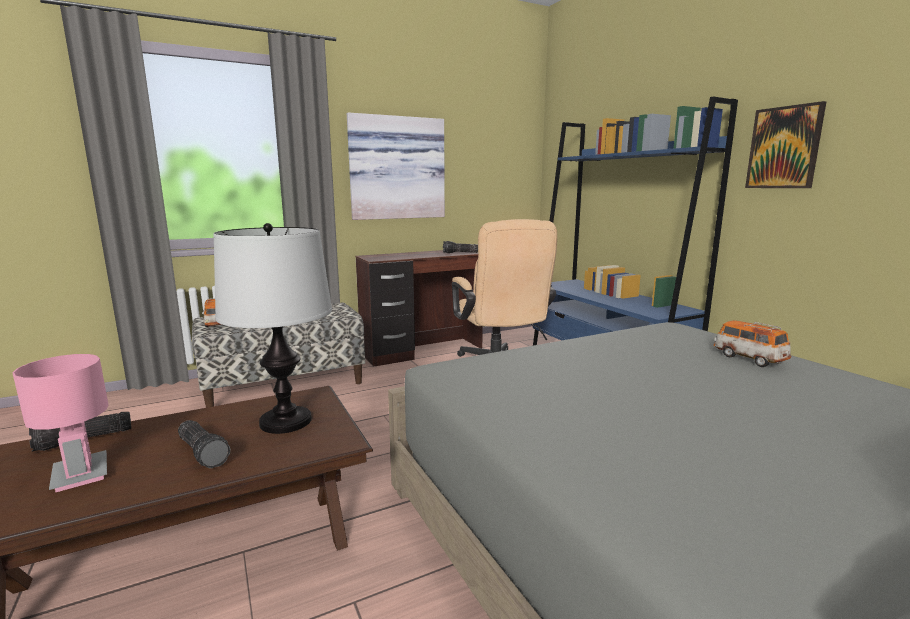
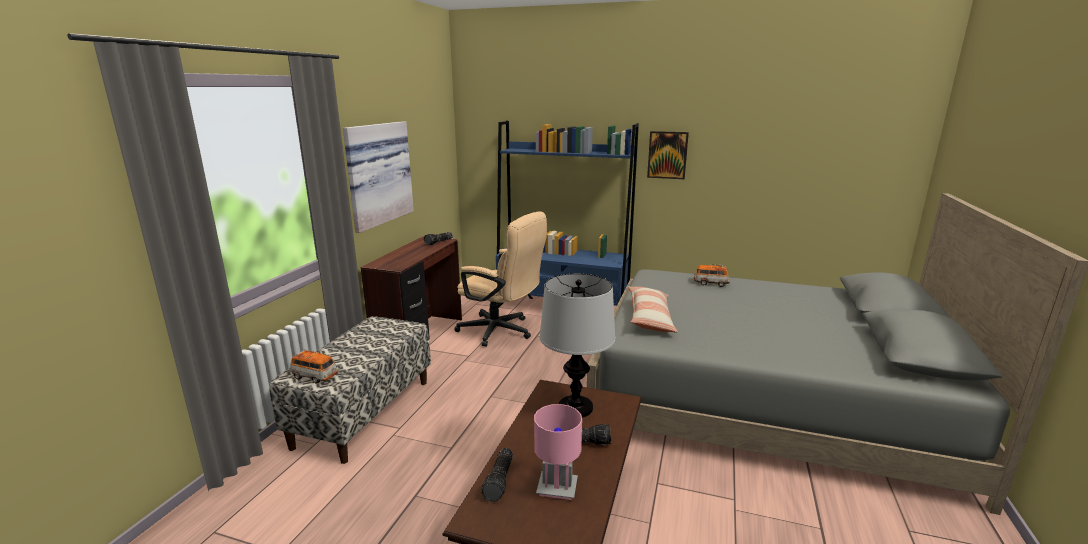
camera: 45 degrees left, 5 degrees up
none -> pillow [628,287,678,333]

